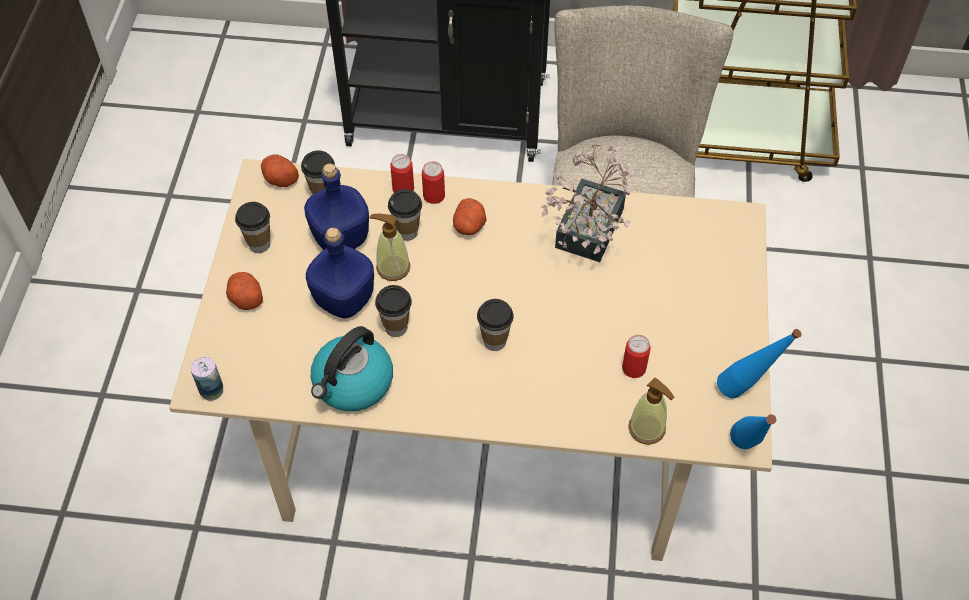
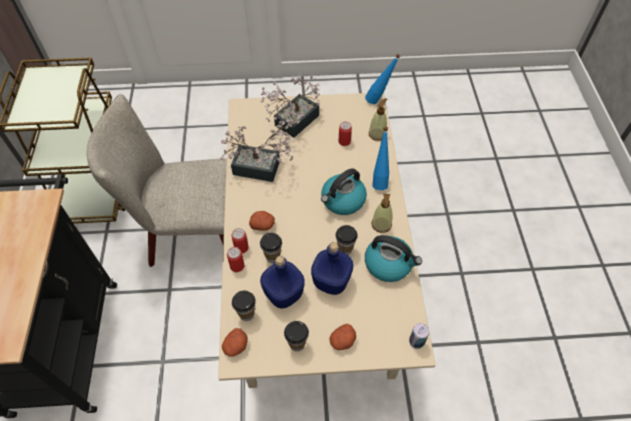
camera: 100 degrees left, 0 degrees up
soap dispenser [370,214,410,281] -> soap dispenser moved to [371,194,392,233]
cup [477,299,514,351] -> kettle [321,168,367,215]
blue bottle [717,329,802,398] -> blue bottle moved to [372,127,389,190]
none -> potted plant [261,73,320,138]

